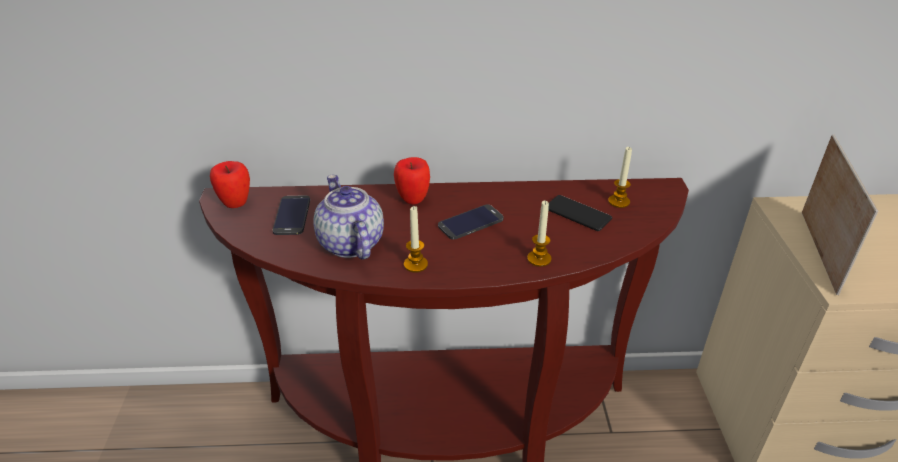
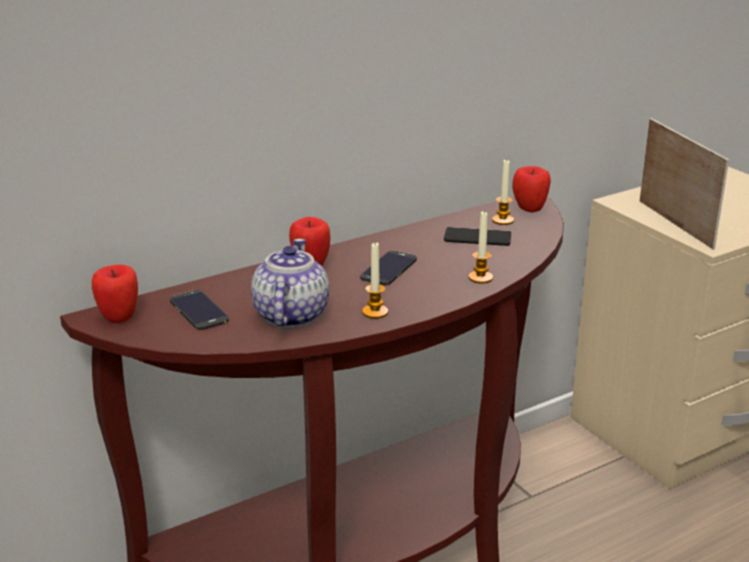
camera: 30 degrees left, 10 degrees down
teapot [313,175,384,260] -> teapot turned 60 degrees clockwise [251,239,329,328]
none -> apple [512,166,551,212]

